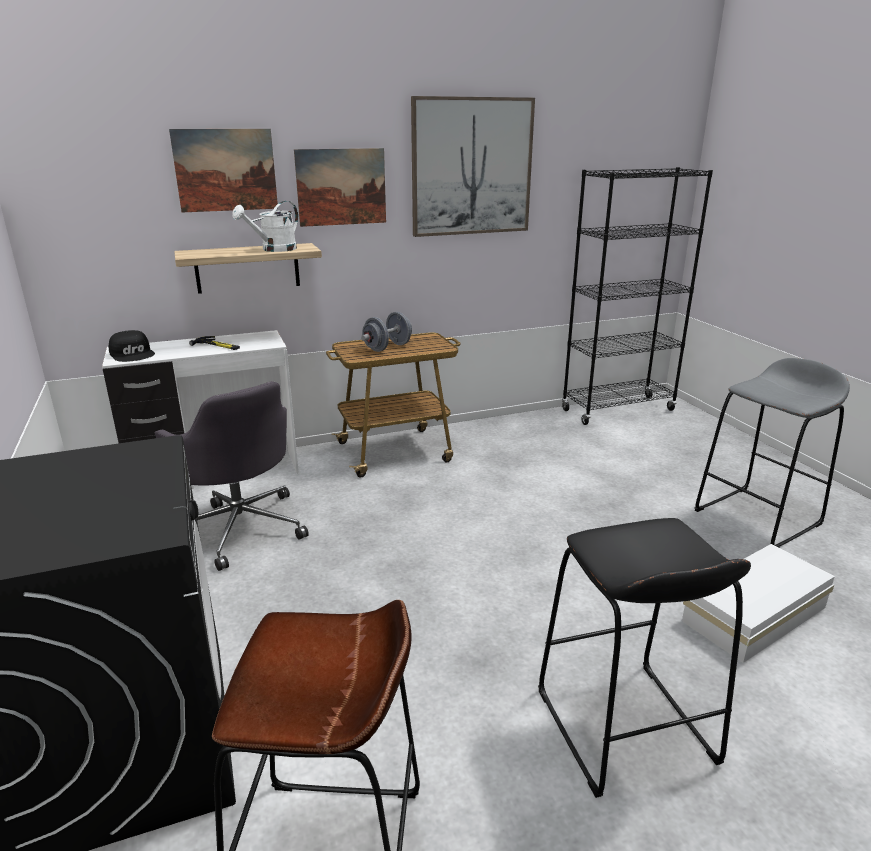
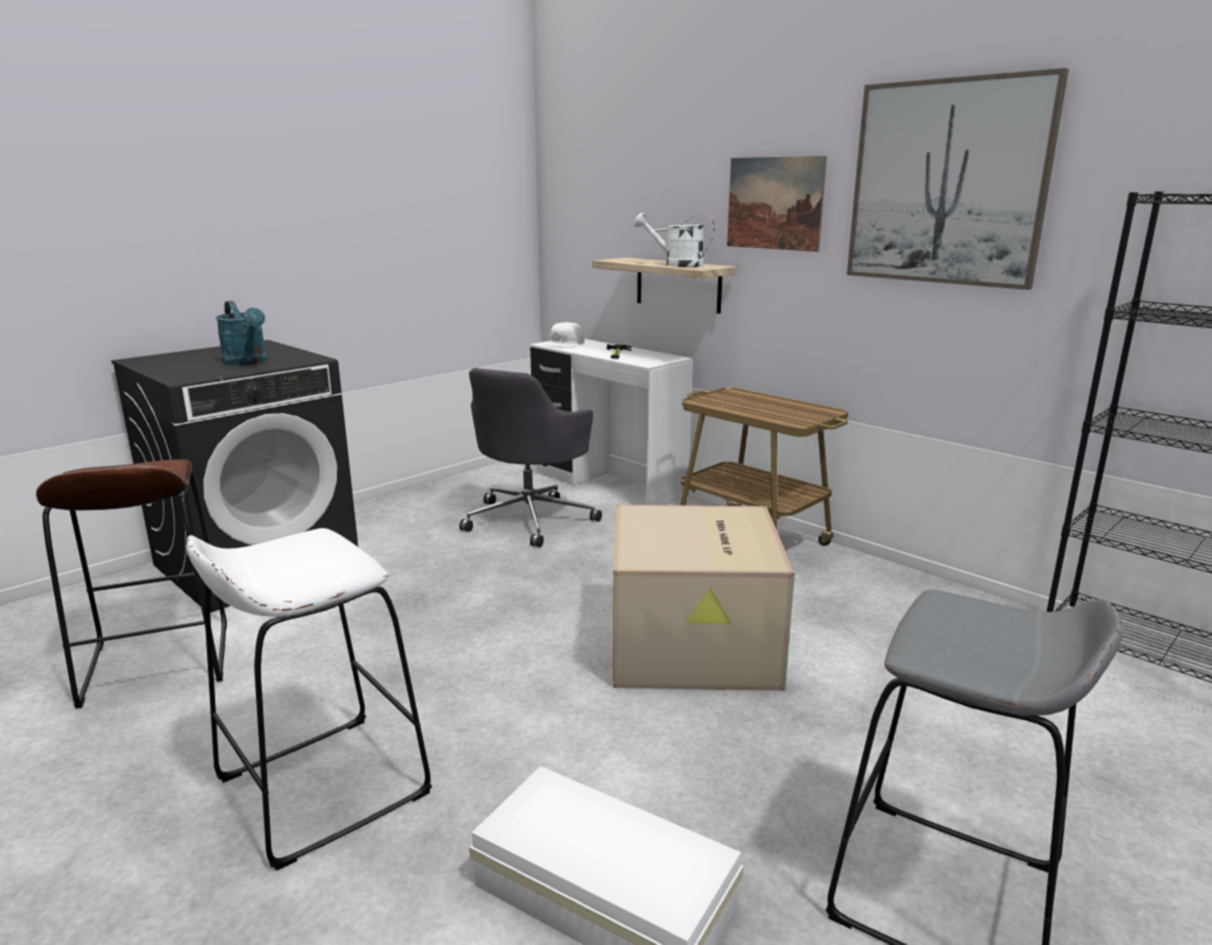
camera: 65 degrees right, 5 degrees down
black cap [108,330,155,362] -> white cap [544,322,585,347]
picture [169,129,278,212] -> none
grey dumbbell [361,312,412,352] -> none
black stool [538,518,751,798] -> white stool [187,528,432,871]
none -> turquoise watering can [216,301,267,366]
none -> cardboard box [613,505,795,691]

